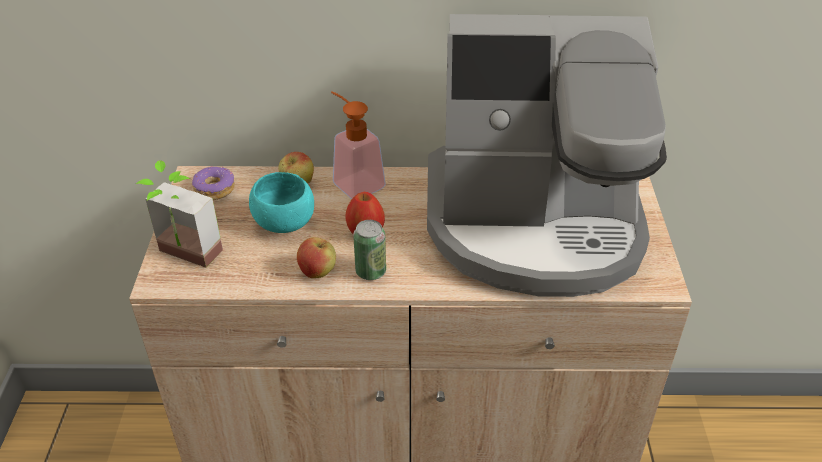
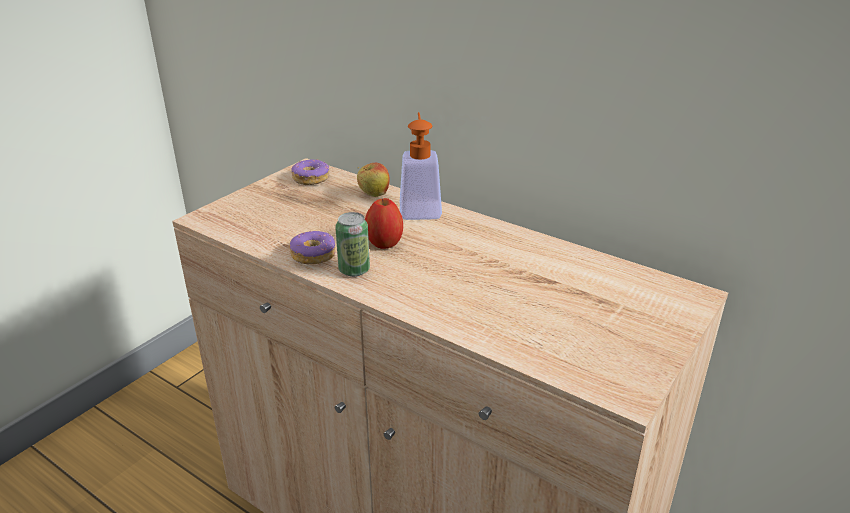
camera: 35 degrees right, 10 degrees down
potted plant [136,160,223,268] -> none
turquoise bowl [249,172,314,233] -> none
apple [297,237,336,278] -> donut [290,231,336,264]
coffee machine [427,14,667,297] -> none

